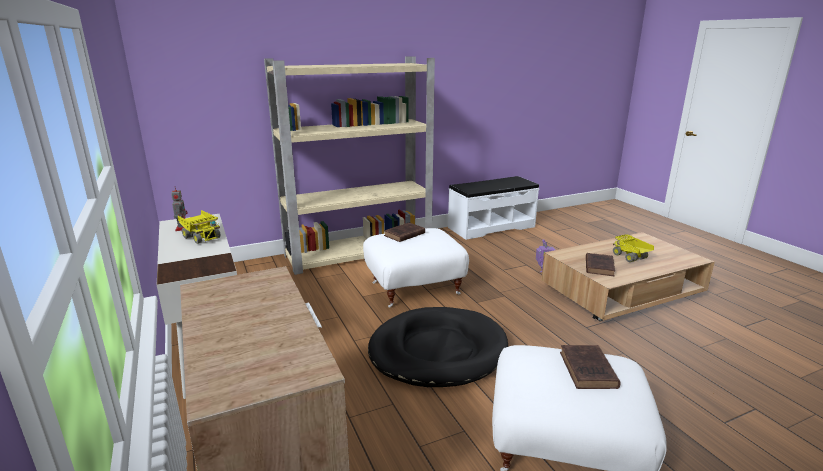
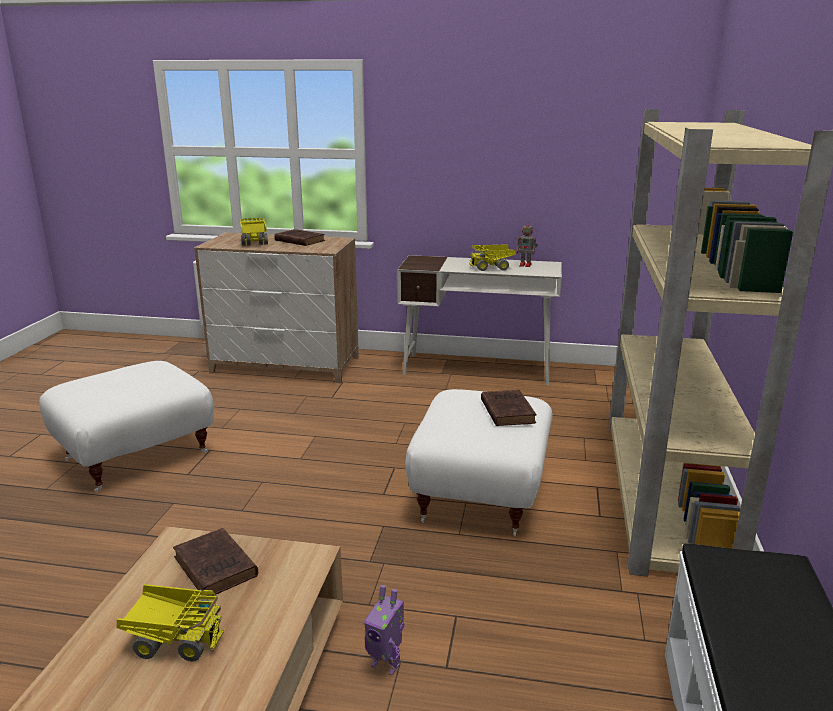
camera: 125 degrees right, 0 degrees up
black dog bed [368,307,508,387] -> none
brown book [560,345,621,389] -> brown book moved to [275,229,325,246]
none -> toy truck [240,218,268,246]

